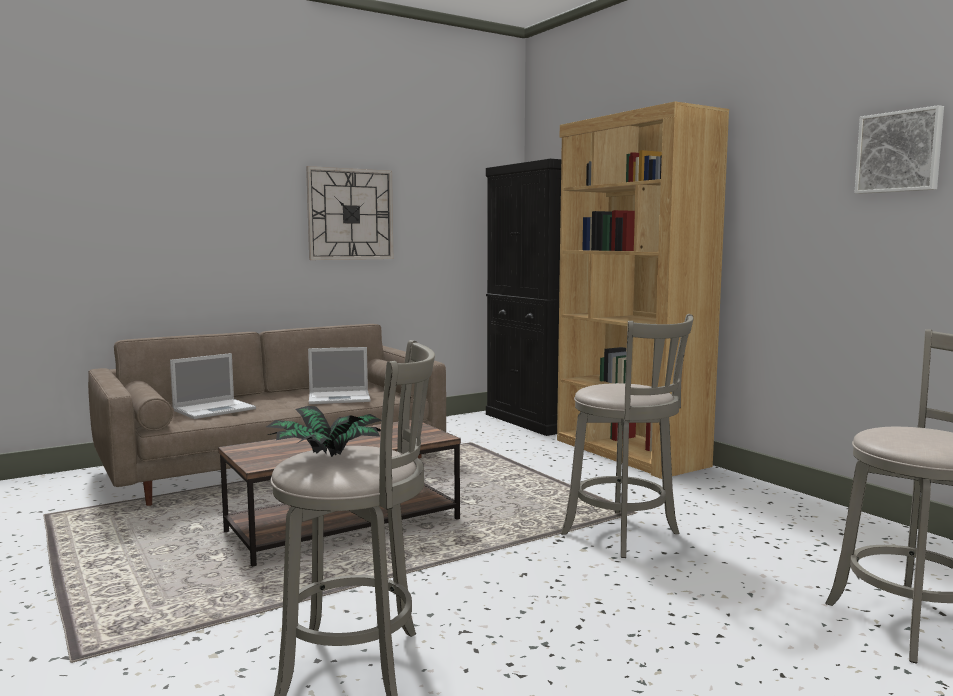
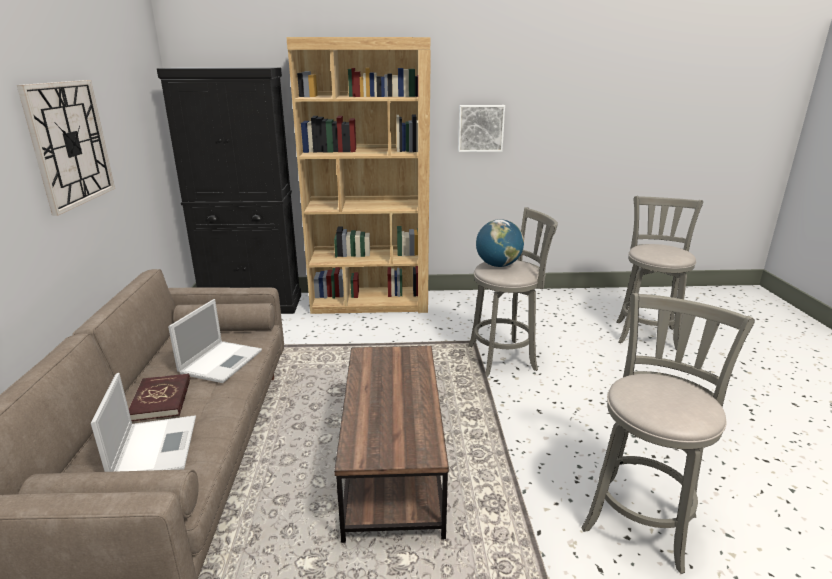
camera: 60 degrees left, 15 degrees up
potted plant [266,406,381,457] -> none
picture [854,105,944,194] -> picture moved to [458,105,505,152]
none -> red book [129,373,190,421]
none -> globe [476,219,524,267]

